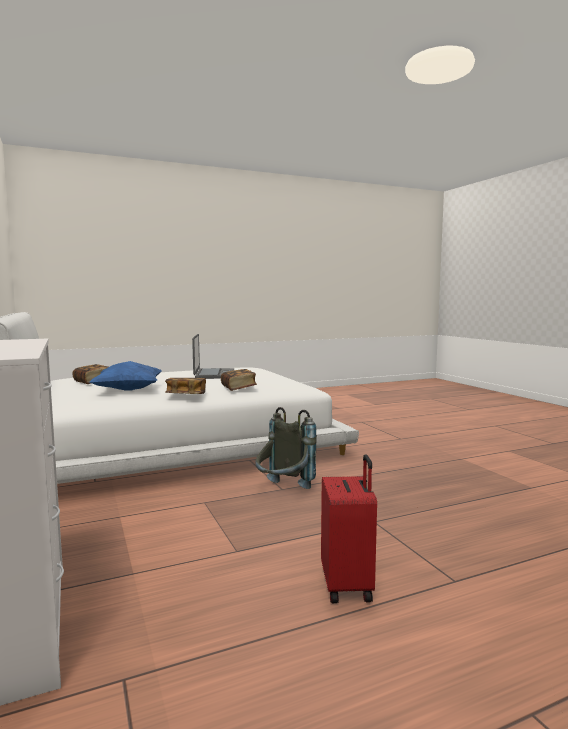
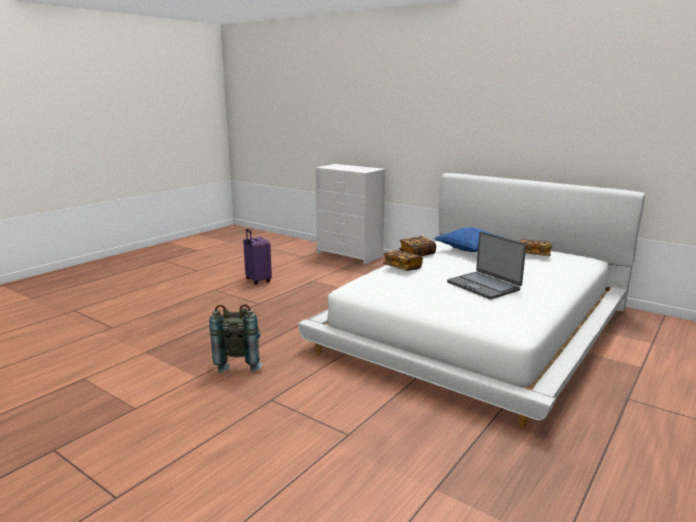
camera: 150 degrees right, 10 degrees up
grey backpack [255,407,317,489] -> grey backpack moved to [209,304,263,373]
red suitcase [321,454,377,603] -> purple suitcase [243,229,272,285]

